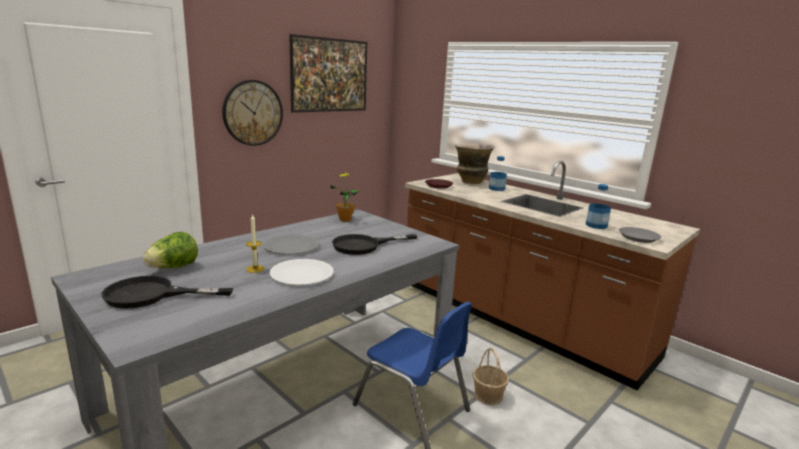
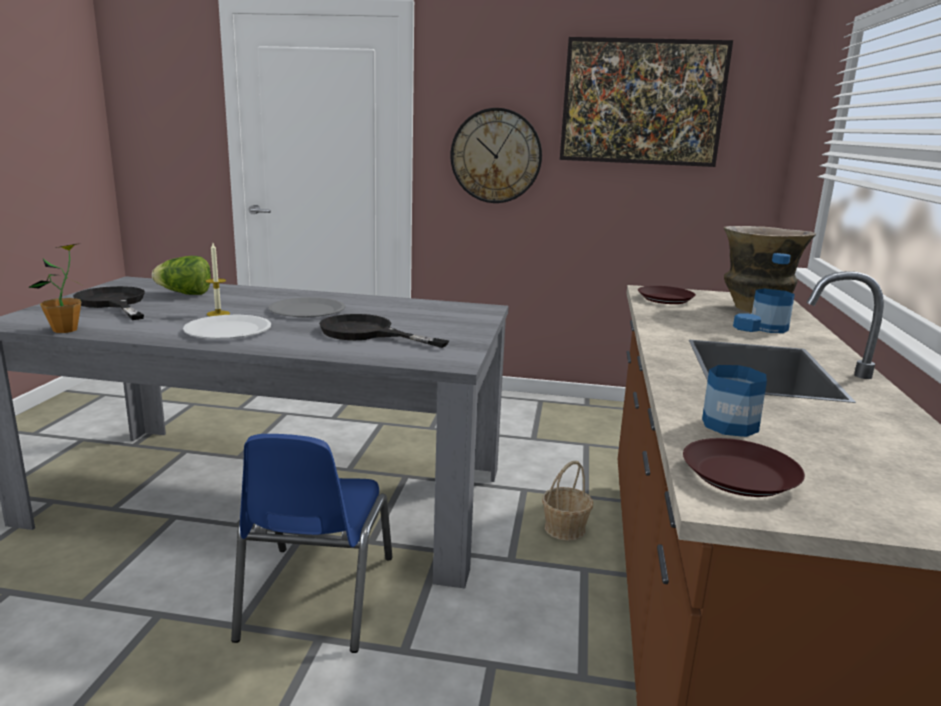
camera: 55 degrees right, 0 degrees up
potted plant [331,172,359,222] -> potted plant moved to [28,243,86,333]
basket [473,347,509,405] -> basket moved to [542,461,593,541]
grey plate [619,227,661,243] -> brown plate [683,438,805,497]

